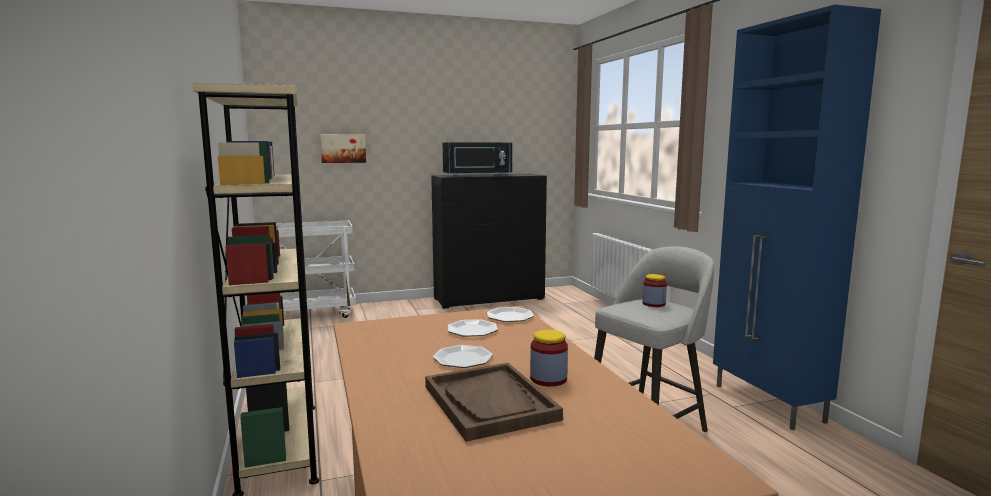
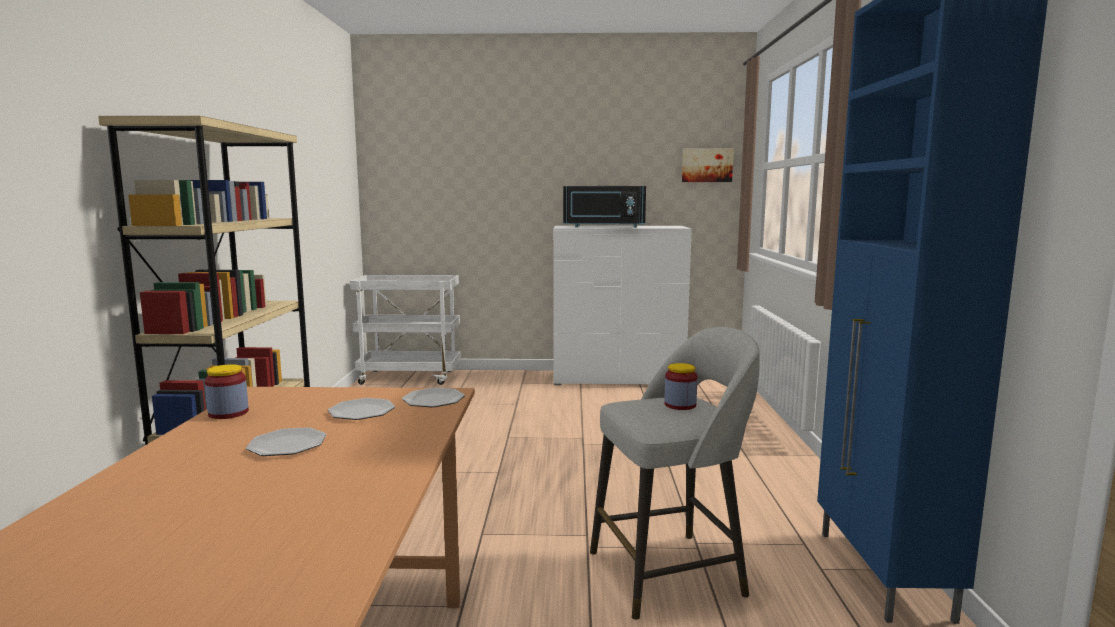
camera: 20 degrees right, 0 degrees up
picture [320,134,366,163] -> picture moved to [682,149,734,182]
brown tray [425,363,563,442] -> none
black dresser [431,174,547,309] -> white dresser [553,226,692,385]
jar [530,330,568,387] -> jar moved to [205,364,249,419]

